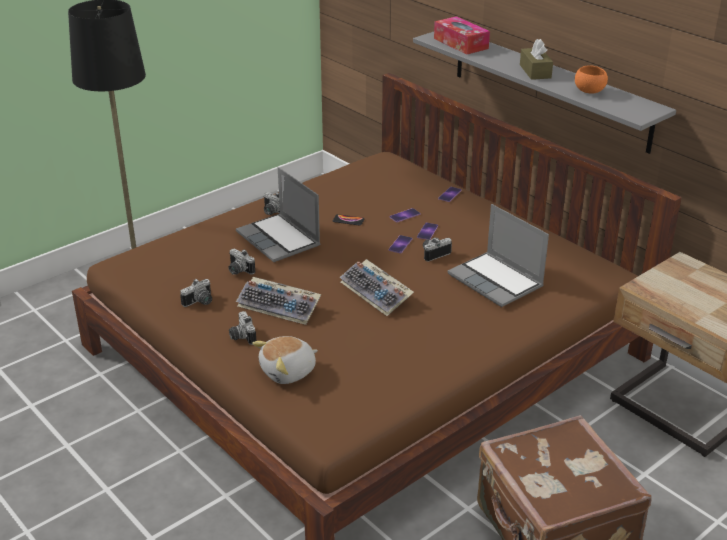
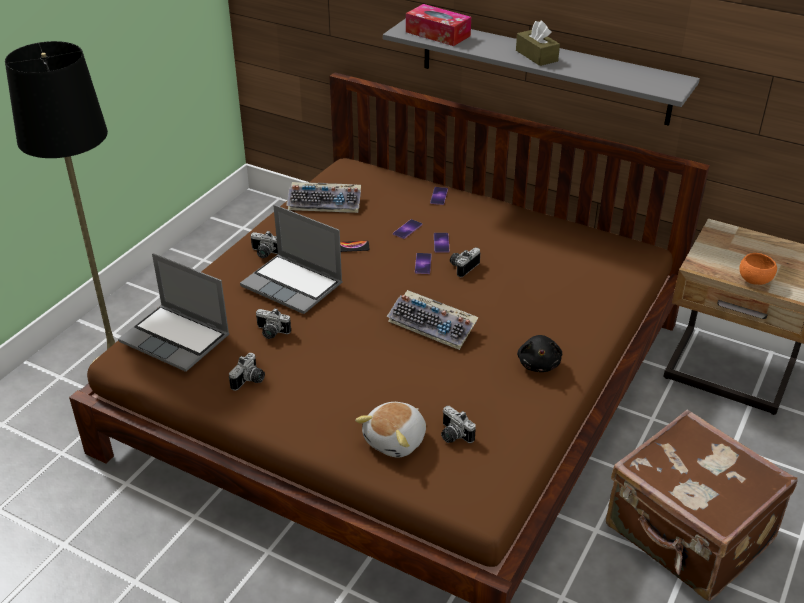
camera: 20 degrees left, 5 degrees up
camera [229,311,256,345] -> camera moved to [441,406,476,443]
keyboard [236,277,321,325] -> keyboard moved to [286,182,361,213]
laptop [448,204,549,307] -> laptop moved to [118,253,230,372]
orange bowl [575,65,608,94] -> orange bowl moved to [739,253,777,285]
none -> black plush toy [517,335,562,372]

